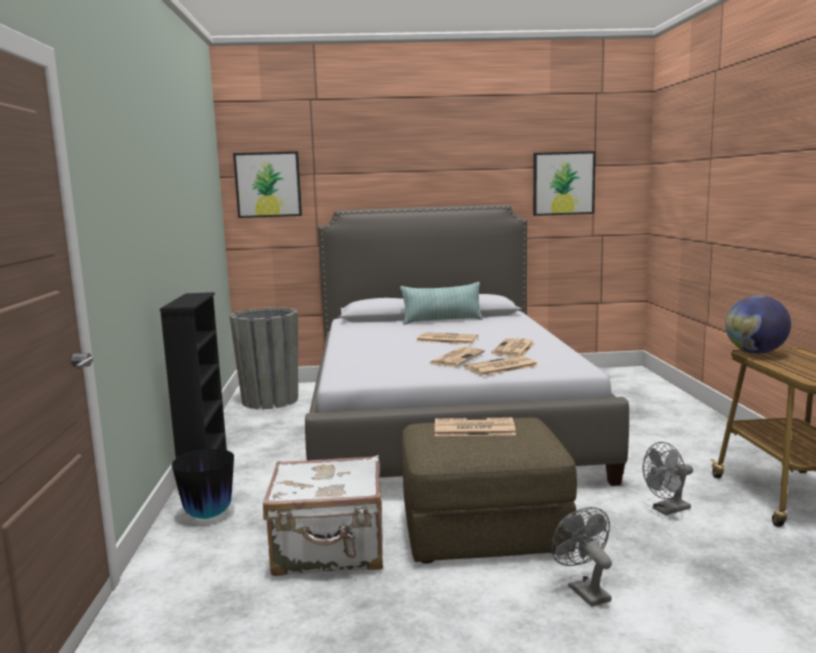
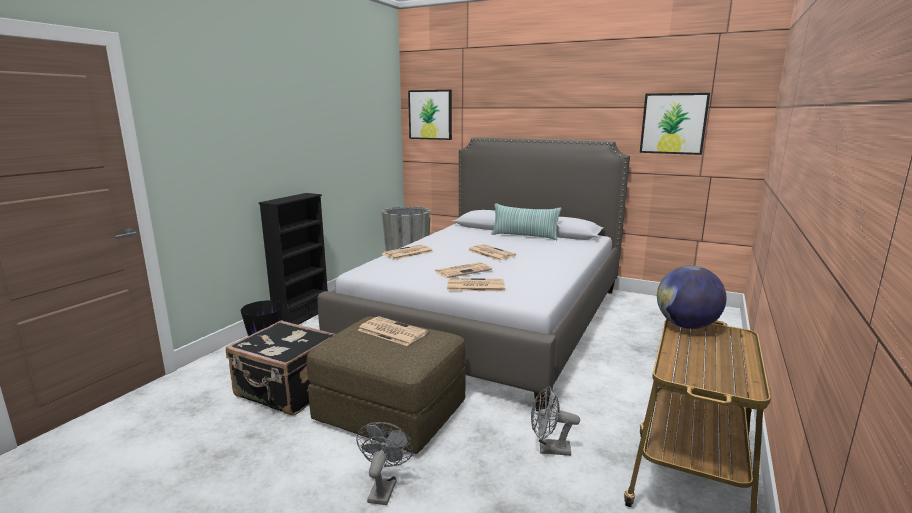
camera: 30 degrees right, 5 degrees up
white suitcase [263,455,383,576] -> black suitcase [226,320,337,415]
newspaper [491,338,535,357] -> newspaper moved to [382,244,433,260]

